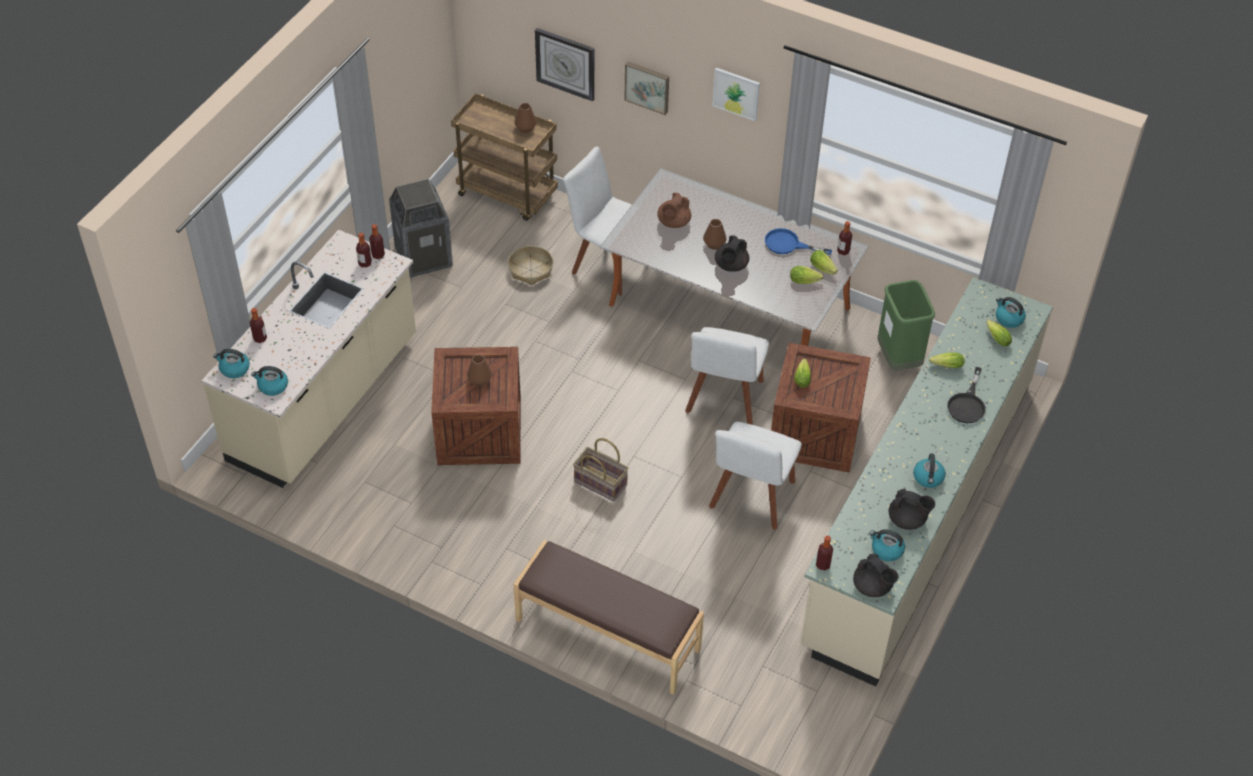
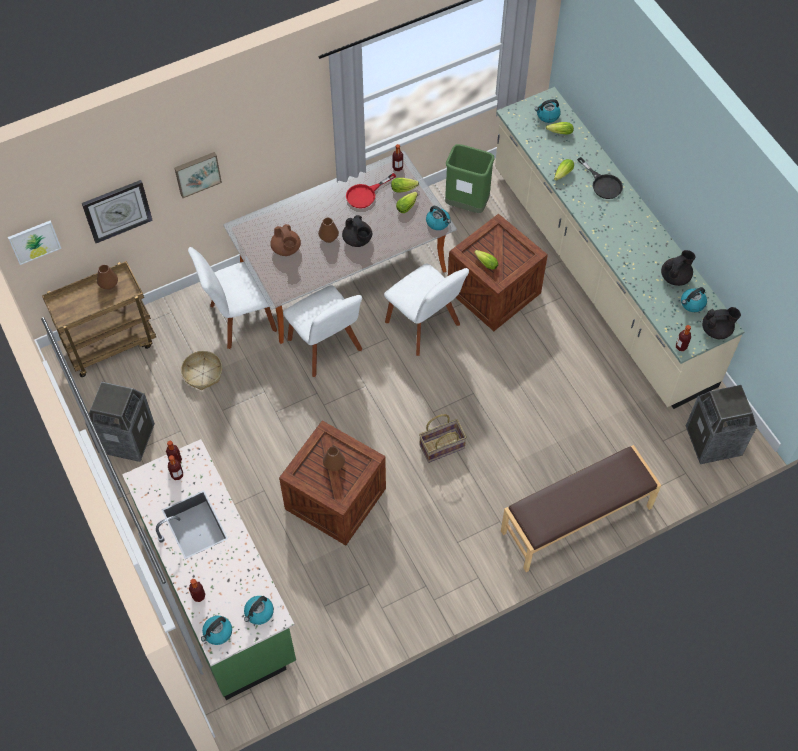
camera: 55 degrees left, 10 degrees up
beige counter [202,230,416,488] -> green counter [122,439,296,700]
white chair [709,422,802,530] -> white chair moved to [283,285,362,377]
picture [713,68,760,121] -> picture moved to [8,220,62,265]
blue frying pan [765,228,832,255] -> red frying pan [346,173,396,208]
kettle [913,454,946,488] -> kettle moved to [426,206,451,230]
none -> trash can [686,385,757,464]

